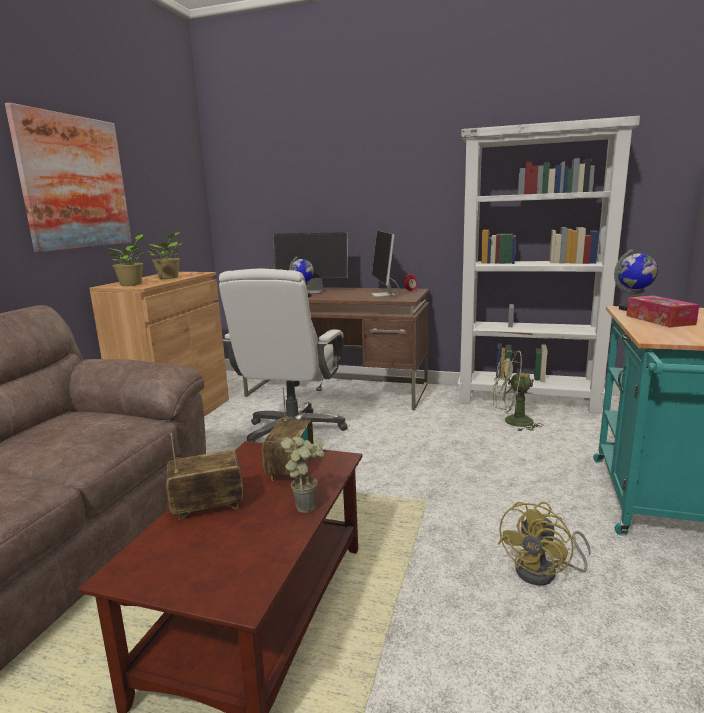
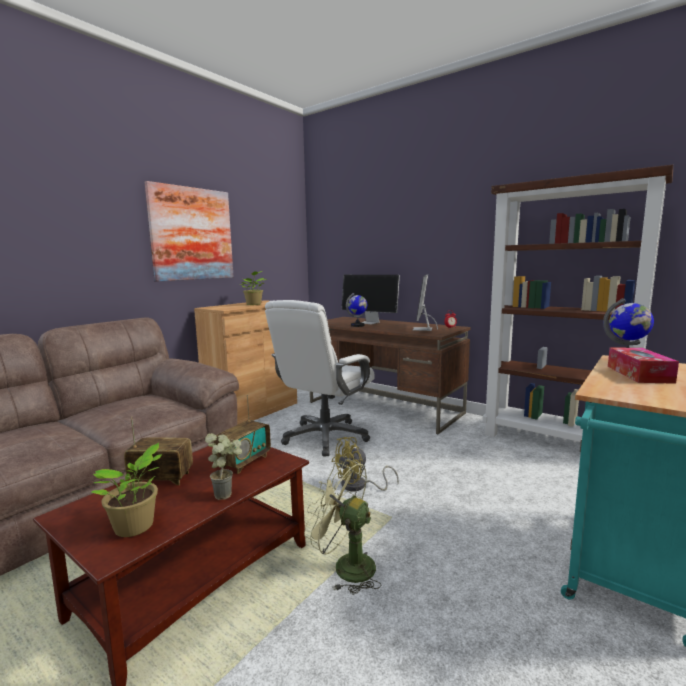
camera: 20 degrees right, 5 degrees down
potted plant [103,234,146,286] -> potted plant moved to [91,443,162,537]
white bookcase [457,116,640,414] -> brown bookcase [482,165,673,442]
green fan [493,350,543,431] -> green fan moved to [304,459,381,595]
yellow fan [498,502,591,585] -> yellow fan moved to [331,437,399,491]

